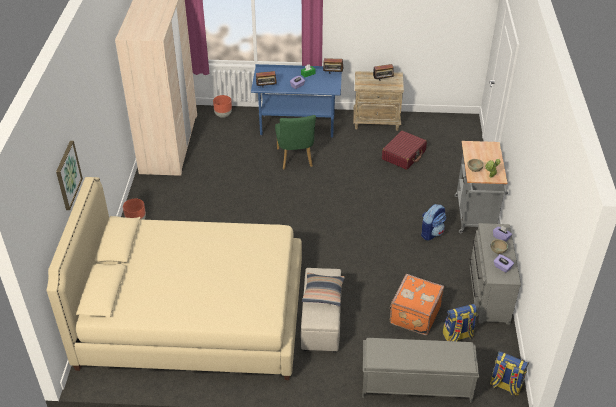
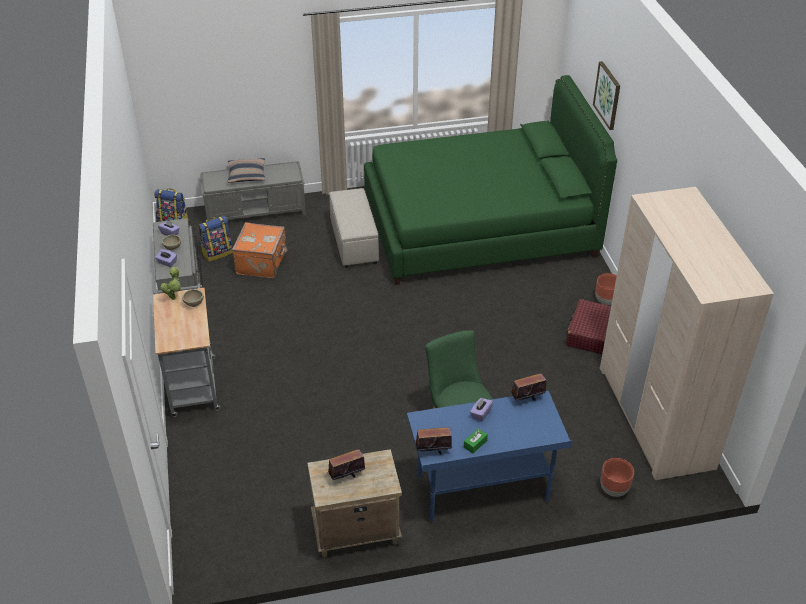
camera: 165 degrees right, 0 degrees up
beige bed [47,177,302,380] -> green bed [364,75,617,285]
pillow [302,273,345,306] -> pillow moved to [228,158,265,183]
red suitcase [382,131,427,170] -> red suitcase moved to [566,299,611,354]
backpack [421,204,446,240] -> none

